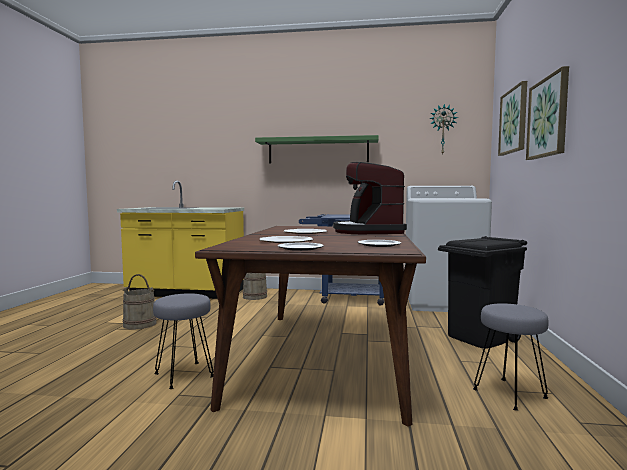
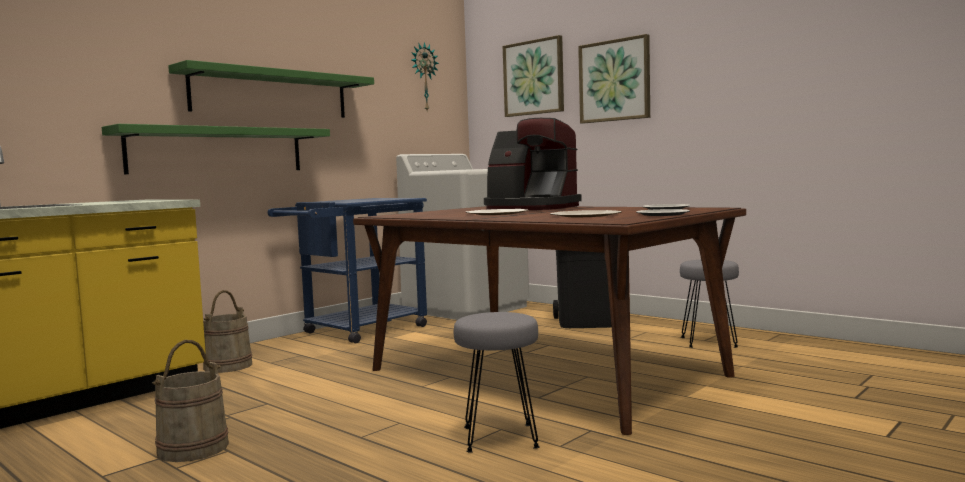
camera: 55 degrees left, 0 degrees up
none -> green shelf [102,124,330,174]

